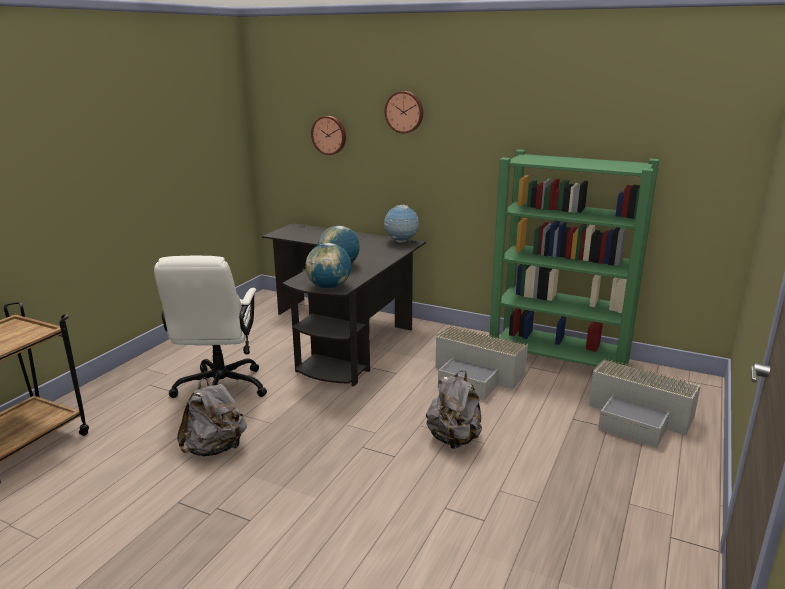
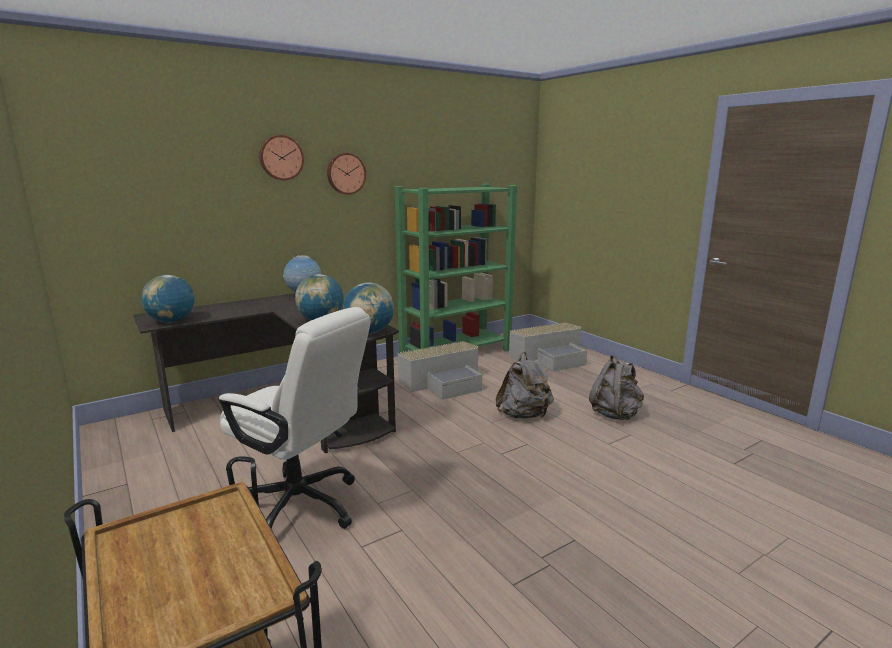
camera: 60 degrees left, 5 degrees down
grey backpack [177,378,247,457] -> grey backpack moved to [589,354,644,420]
wall clock [311,116,346,155] -> wall clock moved to [327,153,366,195]
none -> globe [141,275,195,322]

